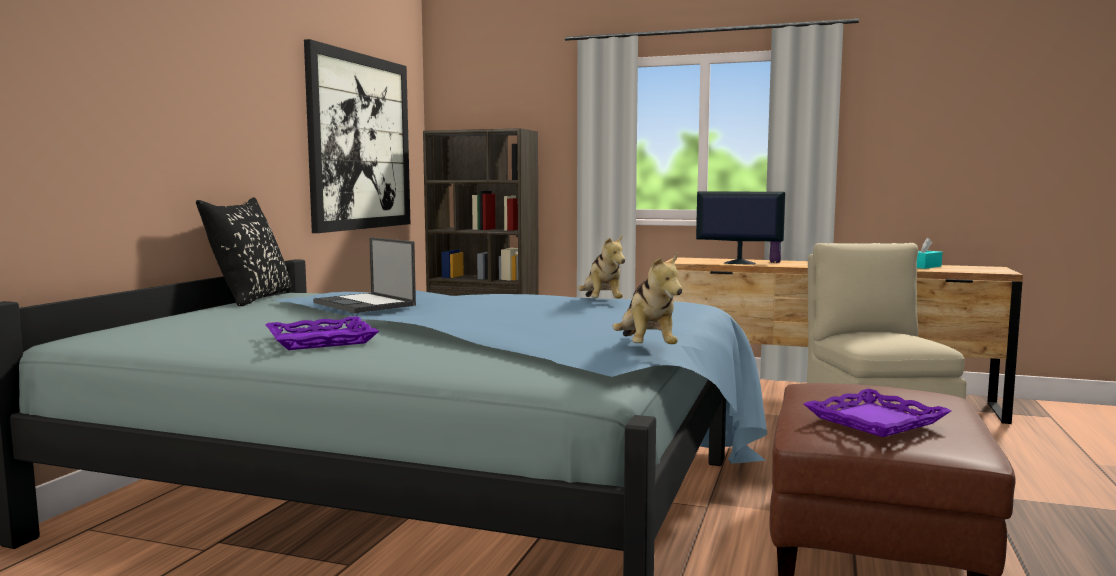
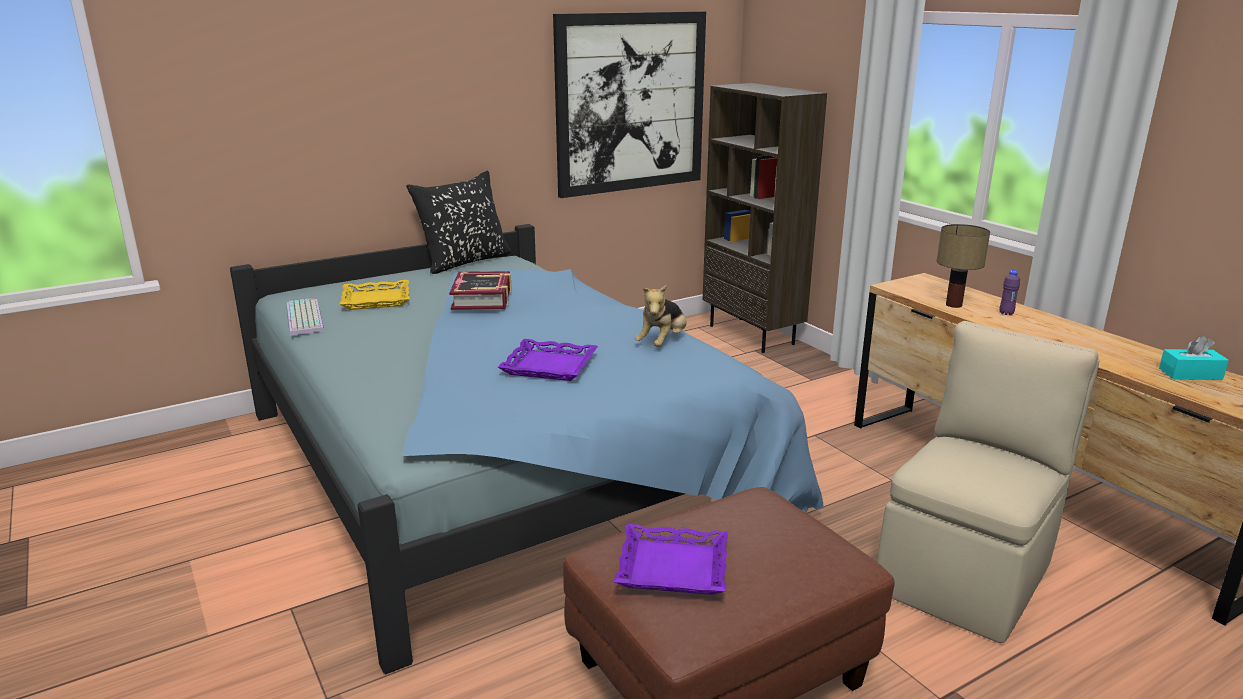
camera: 40 degrees right, 15 degrees up
purple tray [266,316,379,350] -> purple tray moved to [498,339,598,381]
laptop [313,237,416,313] -> book [449,271,512,310]
plush toy [612,253,683,344] -> none
monitor [696,191,785,265] -> table lamp [937,224,990,308]
none -> keyboard [287,298,324,336]
none -> yellow tray [339,280,410,310]

